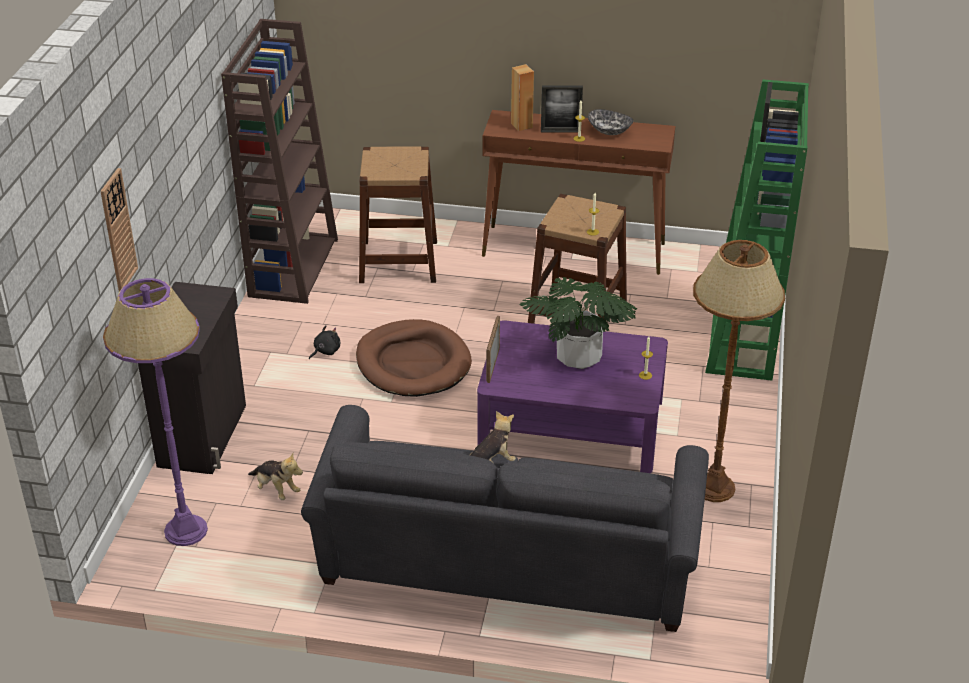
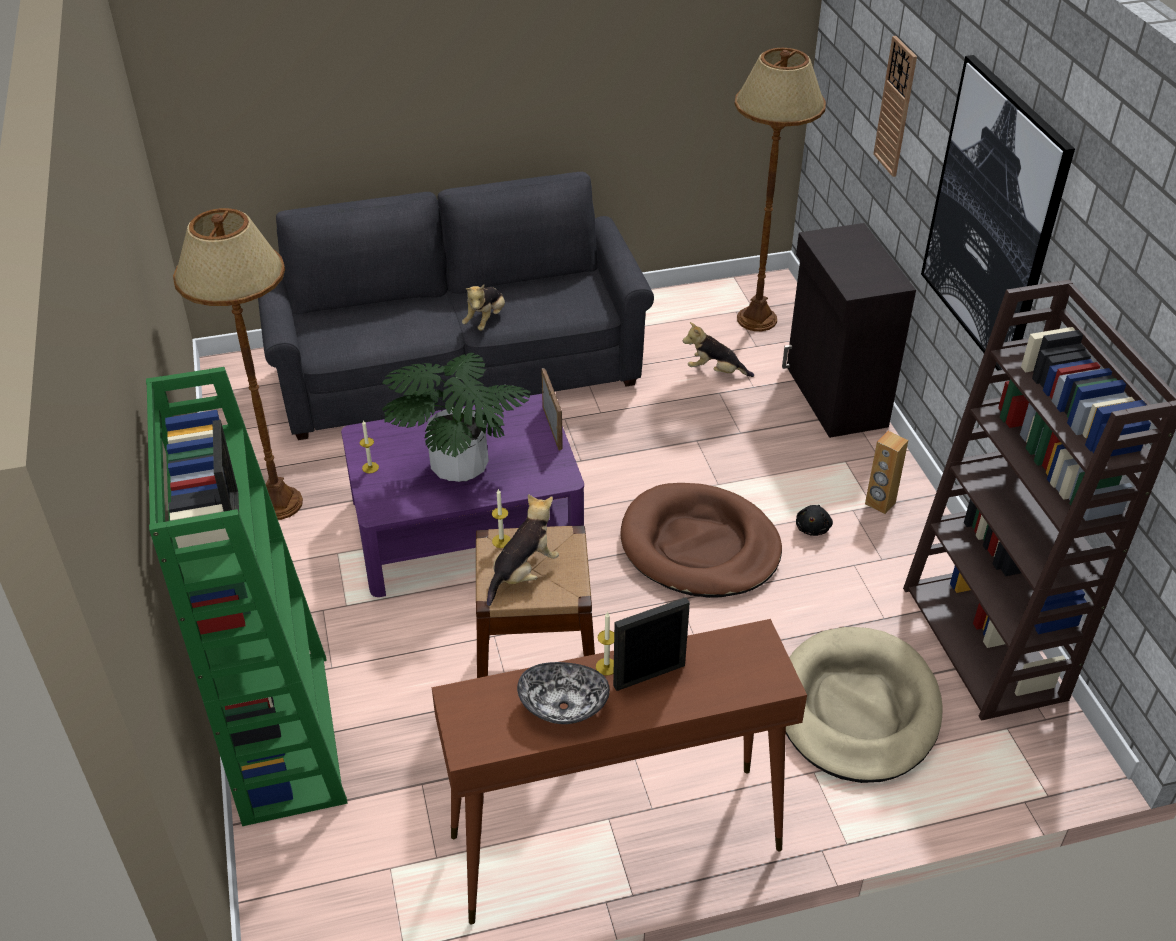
camera: 155 degrees right, 5 degrees up
purple floor lamp [103,278,208,546] -> brown floor lamp [735,48,826,331]
brown stool [359,146,437,283] -> beige dog bed [786,627,943,783]
brown speaker [511,64,534,131] -> brown speaker moved to [865,431,908,514]
none -> plush toy [487,494,559,606]
none -> picture [921,55,1075,371]

